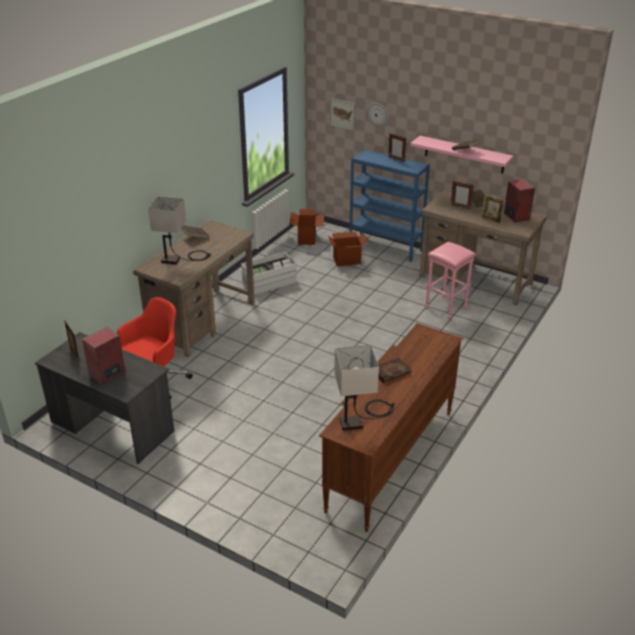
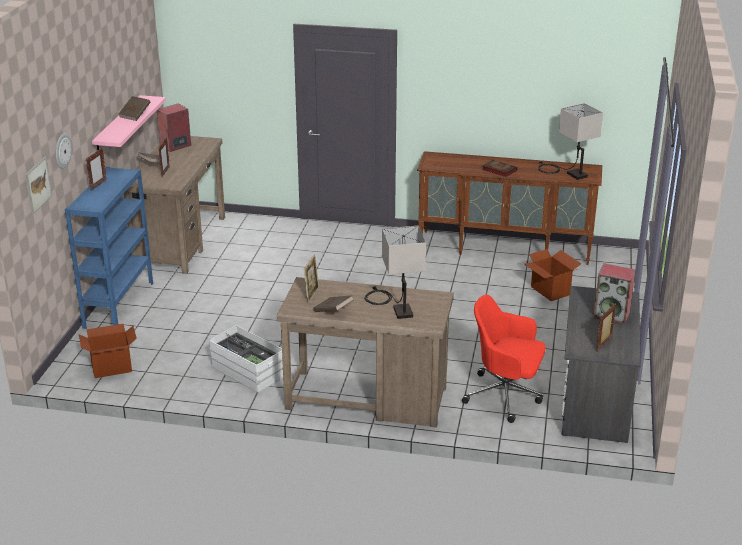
camera: 110 degrees left, 5 degrees down
cardboard box [328,232,367,266] -> cardboard box moved to [524,249,581,301]
pink stool [425,242,476,319] -> none
picture frame [481,194,506,225] -> picture frame moved to [304,254,319,303]

